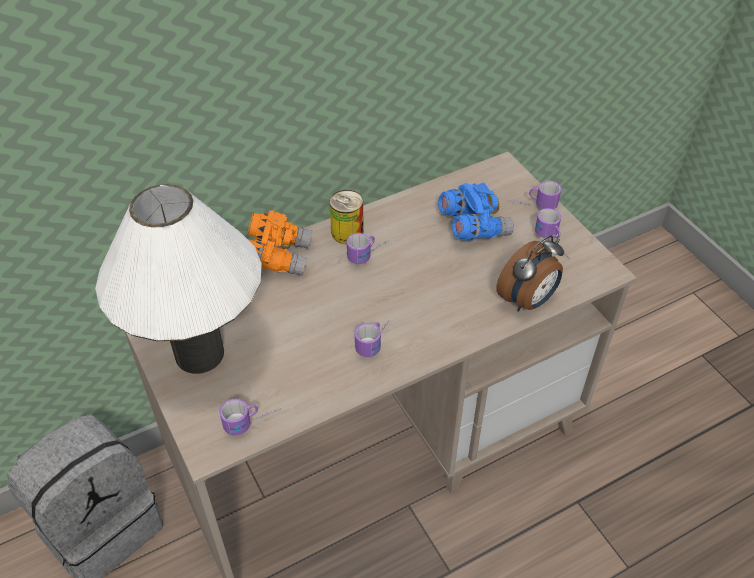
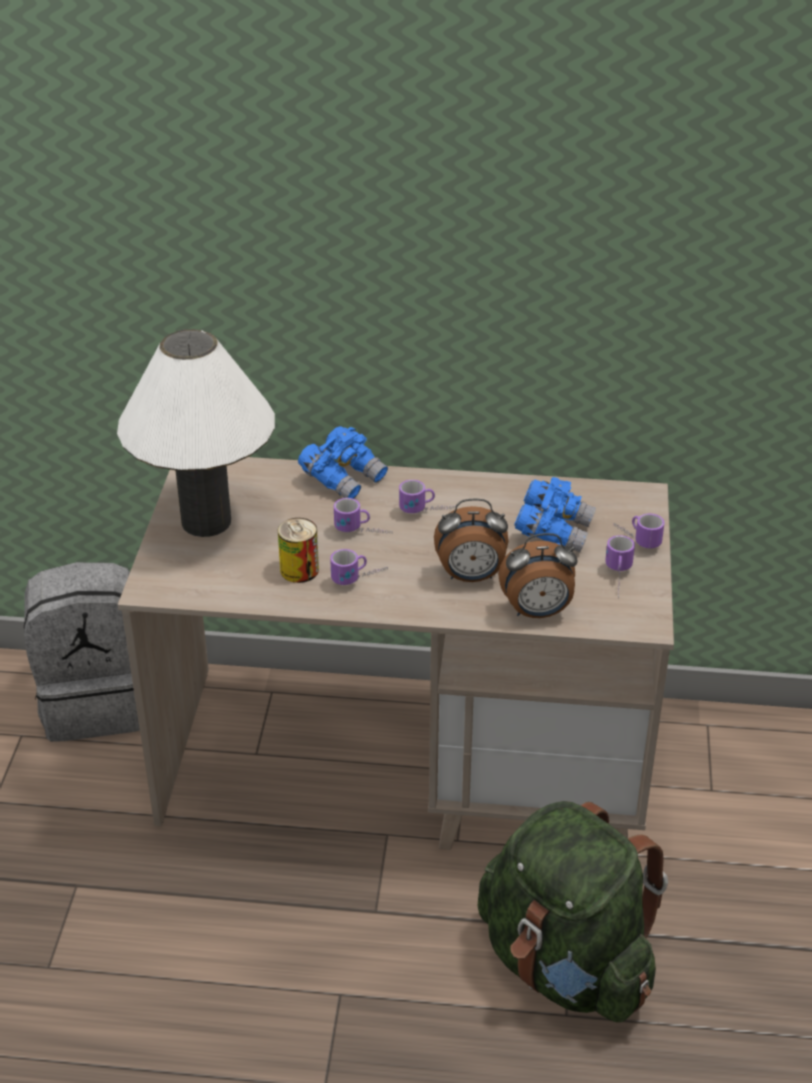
camera: 35 degrees right, 10 degrees down
mug [219,399,281,436] -> mug moved to [334,498,393,534]
orange binoculars [248,211,312,276] -> blue binoculars [298,426,388,499]
can [330,190,364,244] -> can moved to [278,518,319,583]
none -> alarm clock [434,499,509,582]
none -> green backpack [478,801,668,1023]

